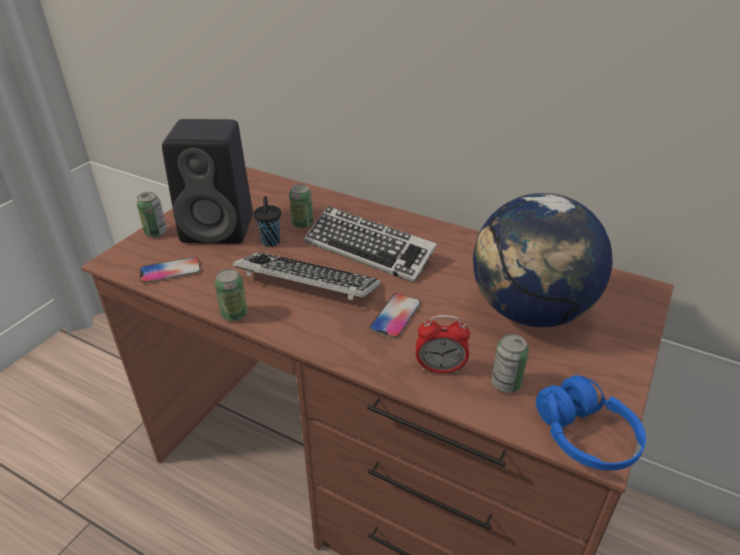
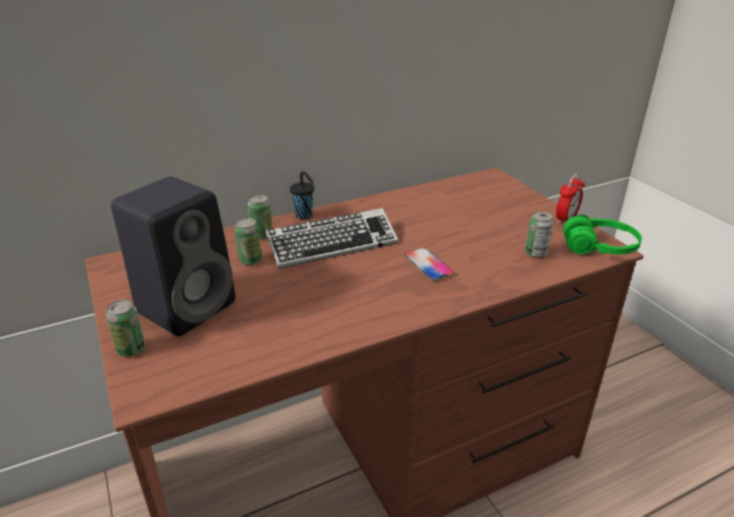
camera: 55 degrees left, 5 degrees down
phone [140,257,201,283] -> none
can [215,269,247,321] -> can moved to [248,195,273,239]
keyboard [233,252,380,300] -> none
black cup [254,196,281,247] -> black cup moved to [290,171,314,219]
alarm clock [416,315,470,373] -> alarm clock moved to [556,173,585,224]
globe [473,193,613,327] -> none
blue headphones [536,375,646,471] -> green headphones [563,215,642,254]

